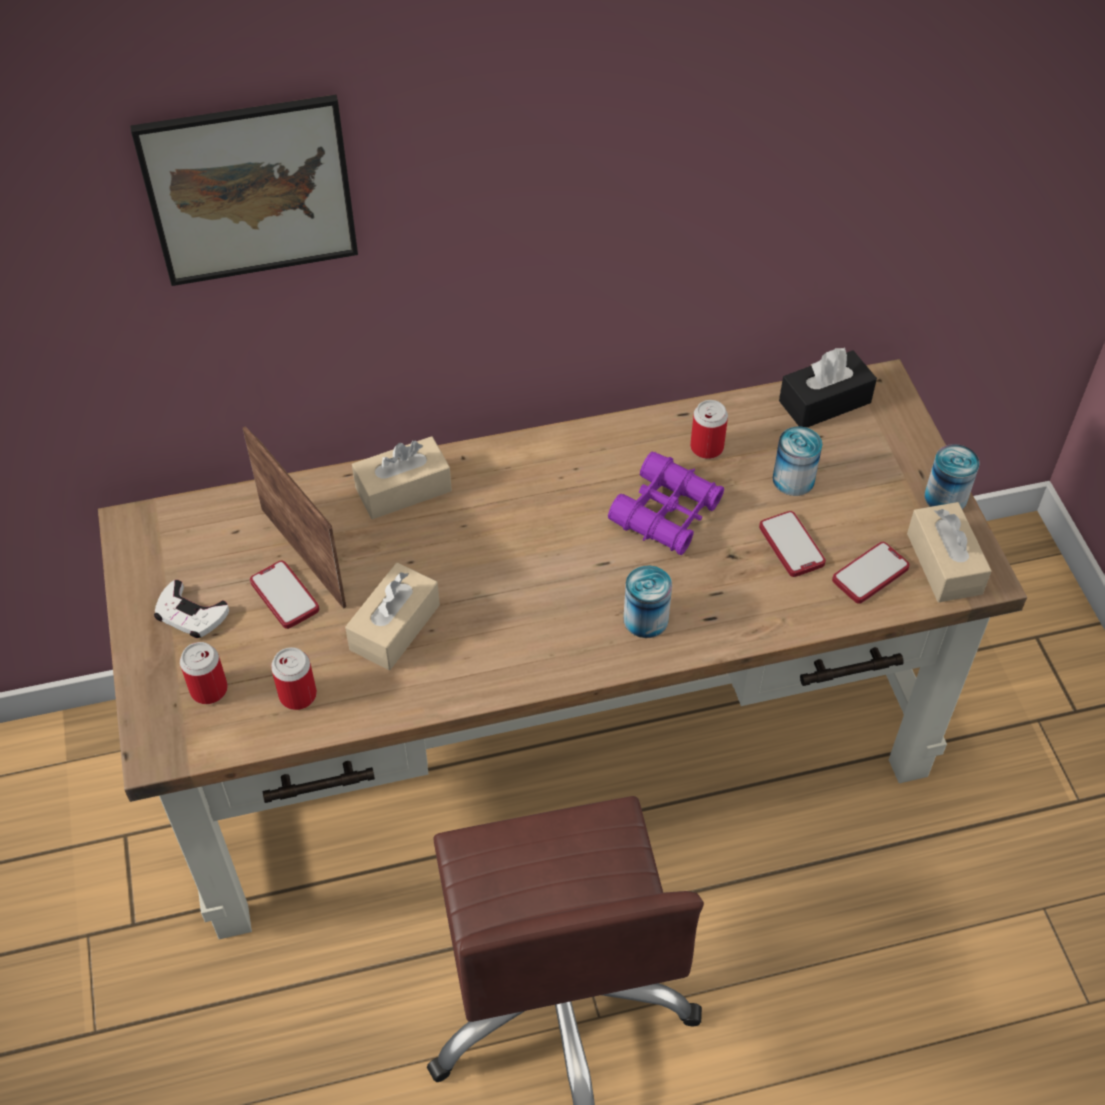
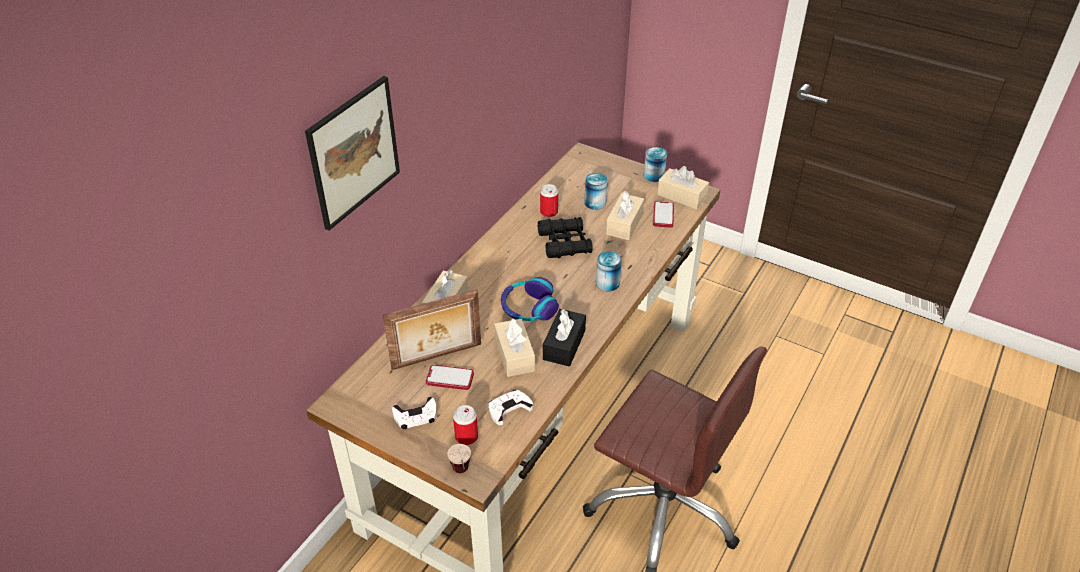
camera: 45 degrees left, 10 degrees down
picture frame [243,426,346,609] -> picture frame turned 150 degrees clockwise [383,289,481,370]
can [271,647,317,710] -> white game controller [488,390,533,425]
purple binoculars [608,451,724,555] -> black binoculars [538,217,593,258]
phone [759,511,826,577] -> beige tissue box [606,191,644,240]
black tissue box [779,348,877,427] -> black tissue box moved to [543,309,586,367]
none -> cup [447,444,471,473]
none -> headphones [501,277,559,321]

